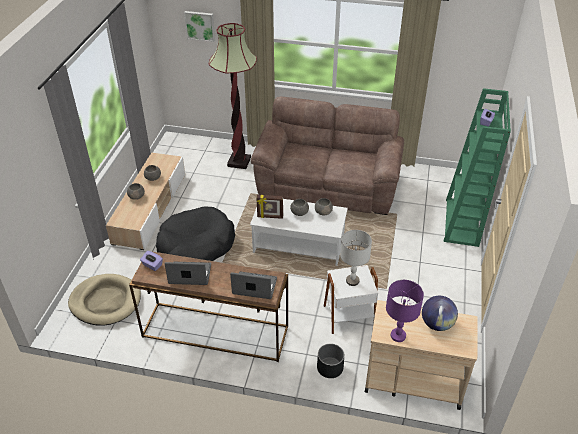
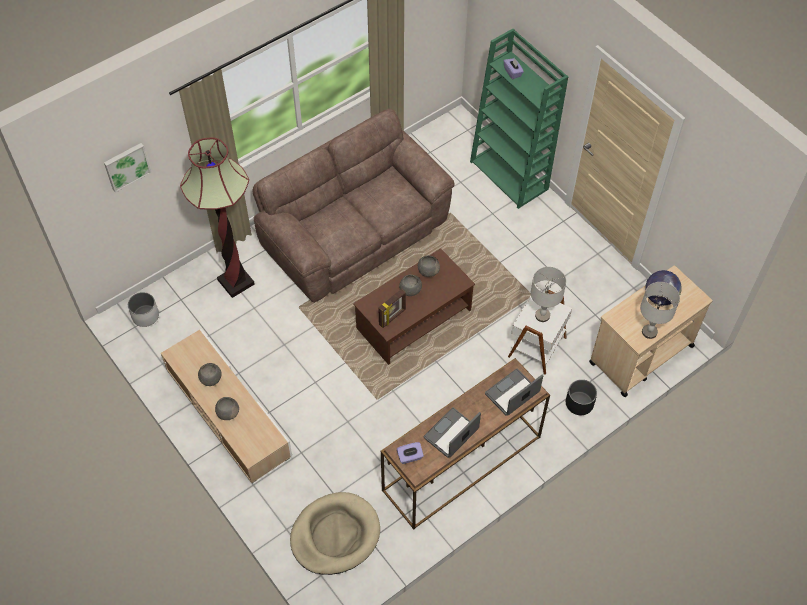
camera: 50 degrees left, 15 degrees up
black dog bed [156,206,235,261] -> none
white coffee table [250,199,348,266] -> brown coffee table [353,248,475,365]
purple table lamp [386,280,424,342] -> grey table lamp [640,282,680,339]
none -> white planter [128,292,159,327]

